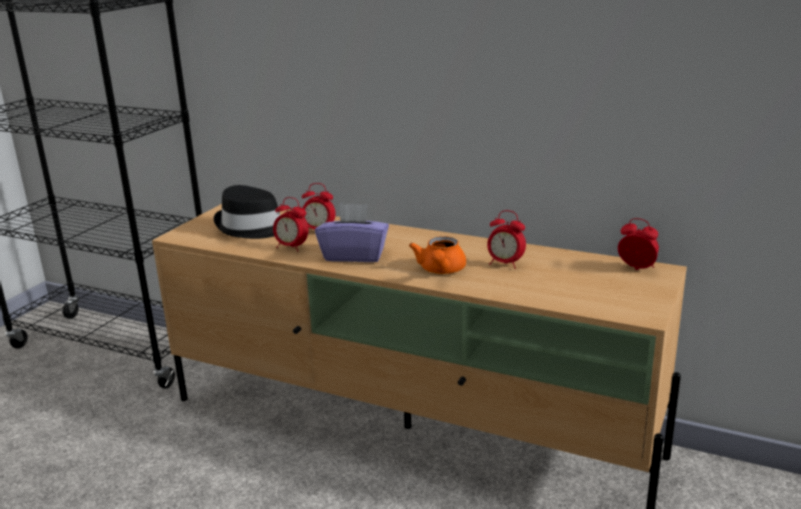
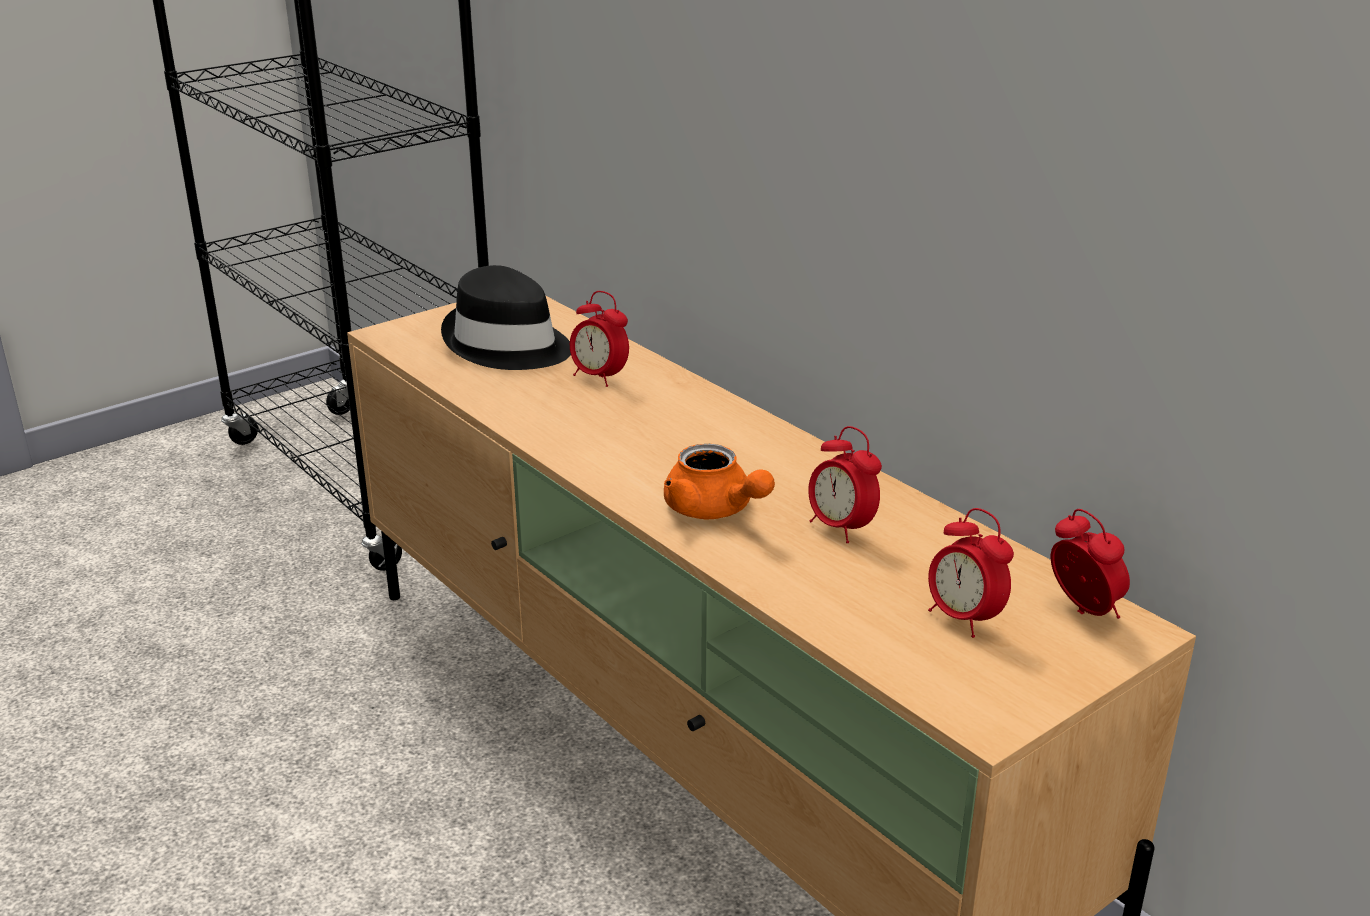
camera: 25 degrees right, 5 degrees up
alarm clock [273,197,308,252] -> alarm clock moved to [928,508,1014,638]
purple tissue box [315,203,389,262] -> none
orange teapot [409,236,466,274] -> orange teapot turned 75 degrees counterclockwise [664,444,775,519]

